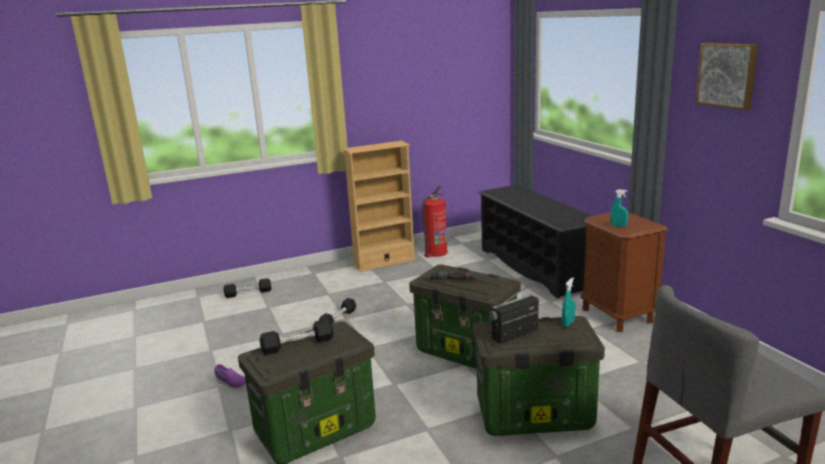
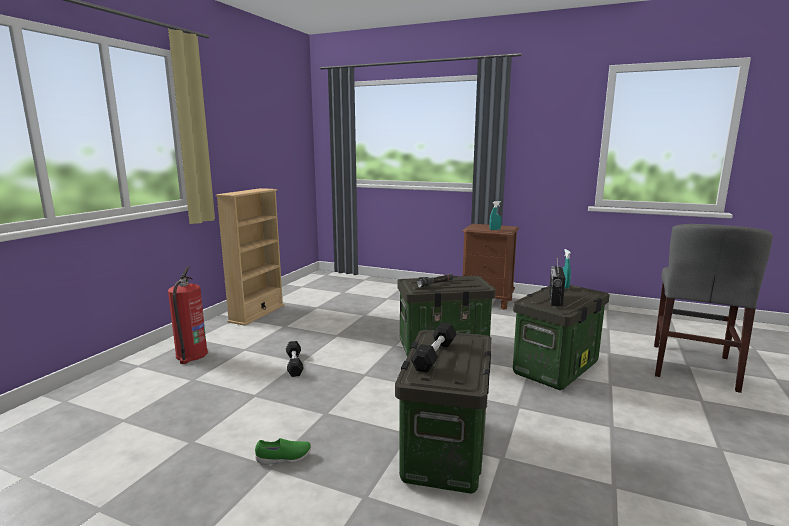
camera: 45 degrees left, 5 degrees down
purple shoe [215,364,246,390] -> green shoe [255,438,311,465]
black dumbbell [224,278,271,298] -> none
fire extinguisher [422,186,448,258] -> fire extinguisher moved to [168,266,208,364]
black shoe rack [478,185,592,298] -> none
picture [695,43,759,110] -> none

